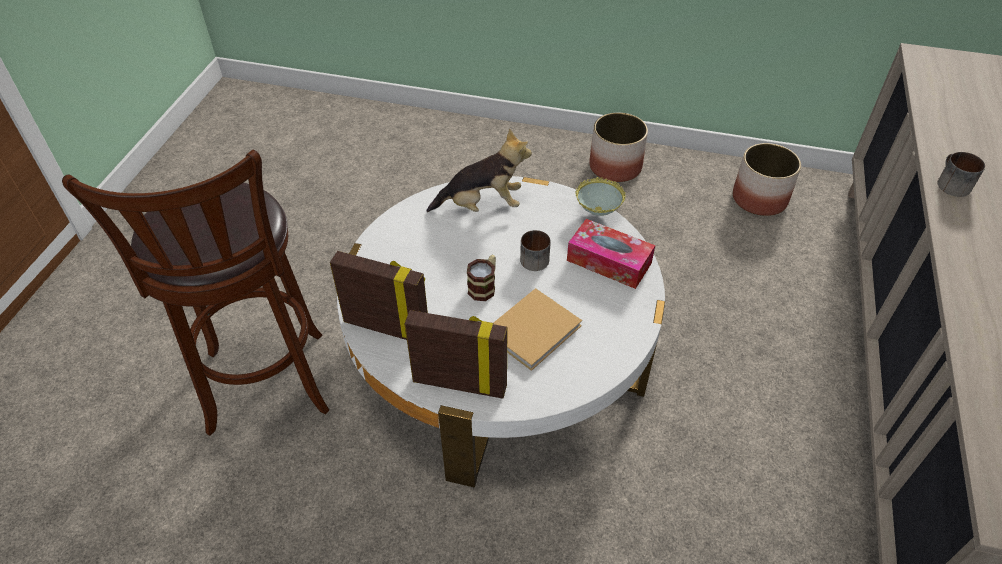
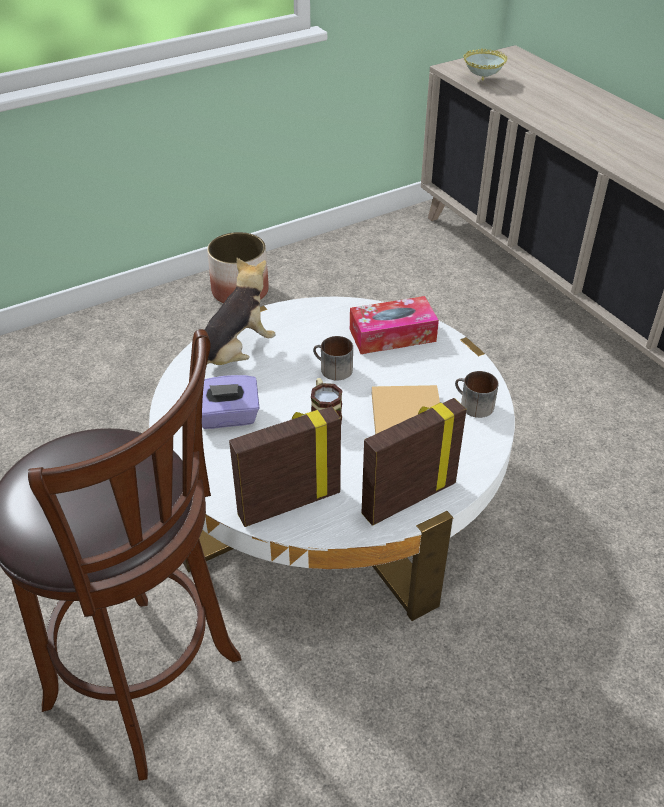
camera: 45 degrees left, 5 degrees down
bowl [575,177,626,216] -> bowl moved to [463,48,507,80]
planter [733,143,801,216] -> none
mug [937,152,985,197] -> mug moved to [455,371,499,418]
none -> purple tissue box [202,375,259,429]

